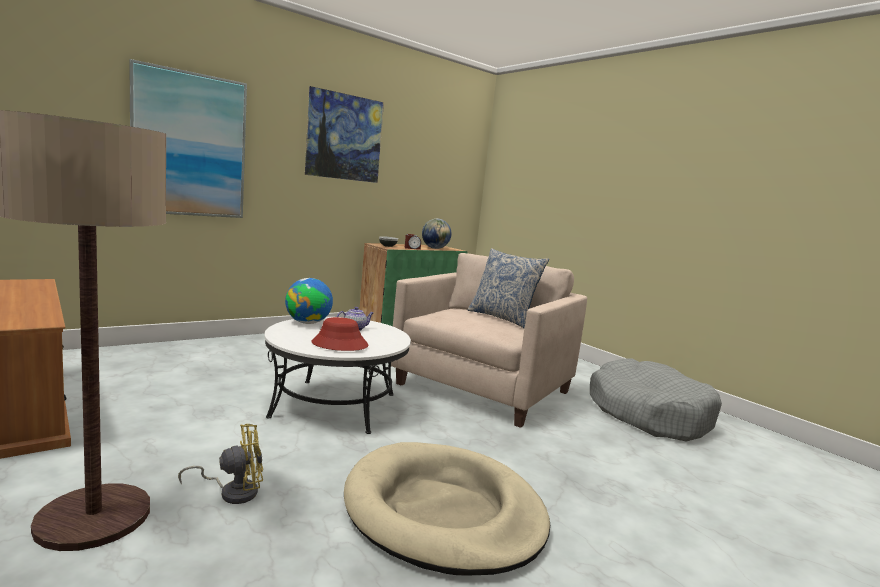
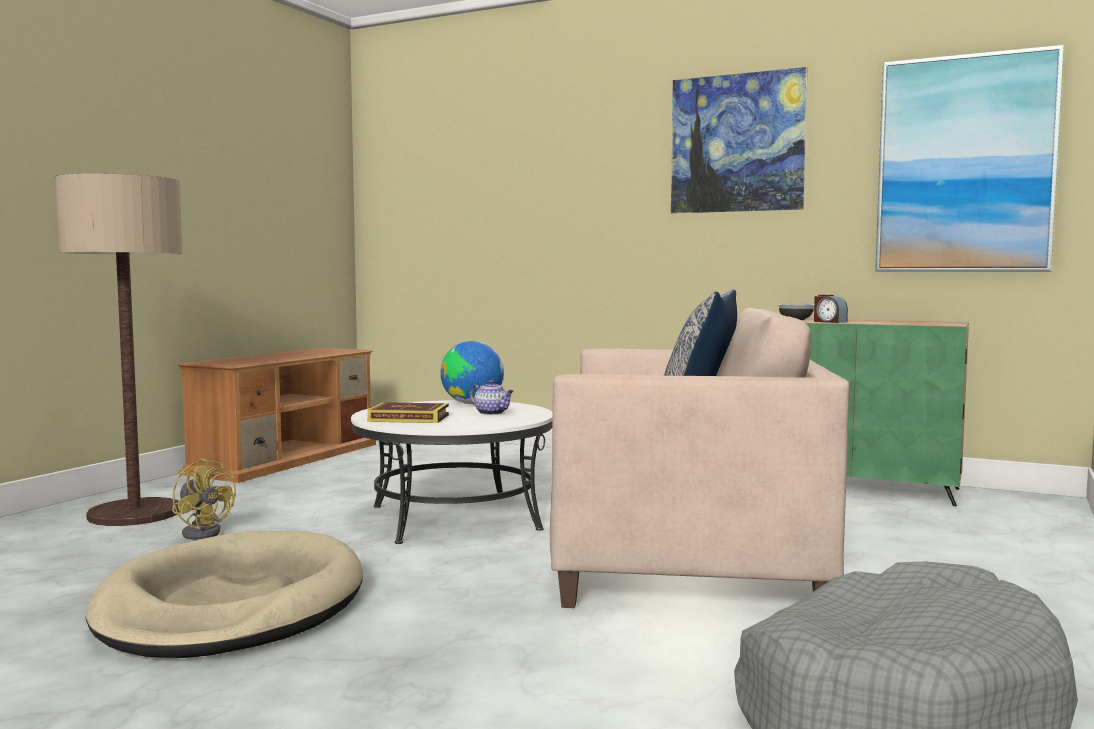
camera: 65 degrees right, 5 degrees down
picture [129,59,247,218] -> picture moved to [875,45,1064,272]
red hat [312,317,369,351] -> book [367,402,449,423]
globe [422,219,452,249] -> none

